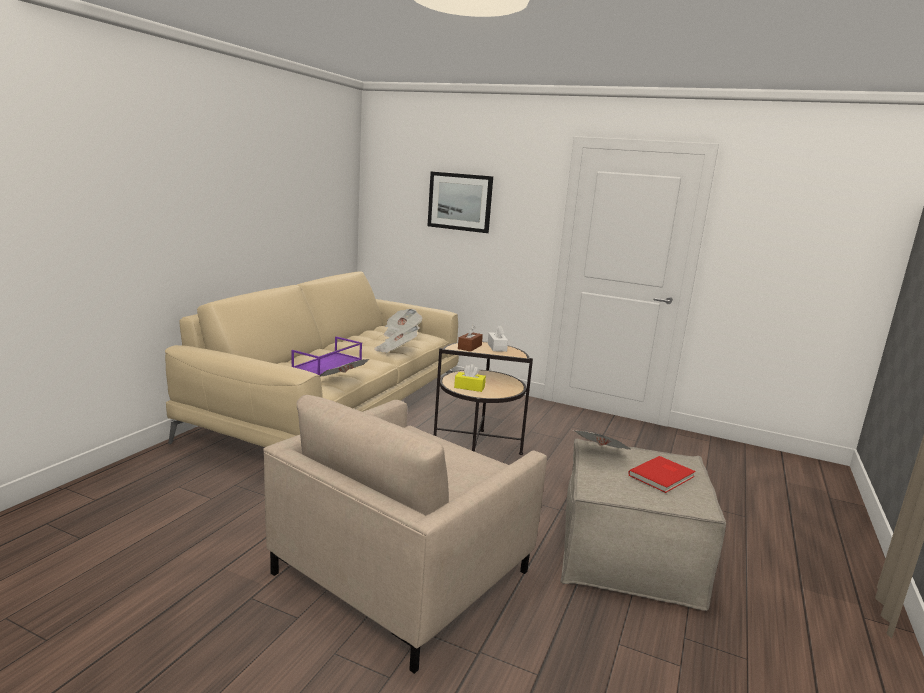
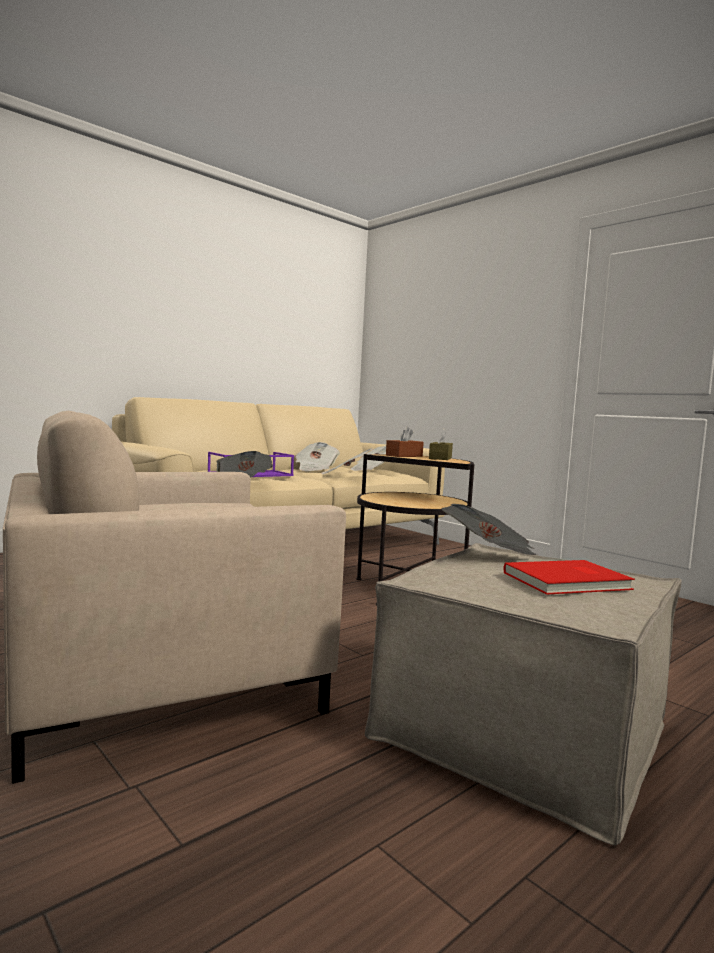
camera: 25 degrees right, 10 degrees down
picture [428,172,493,233] -> none
yellow tissue box [454,364,486,392] -> none
white tissue box [488,325,508,352] -> brown tissue box [429,429,453,460]
none -> newspaper [295,442,340,471]

